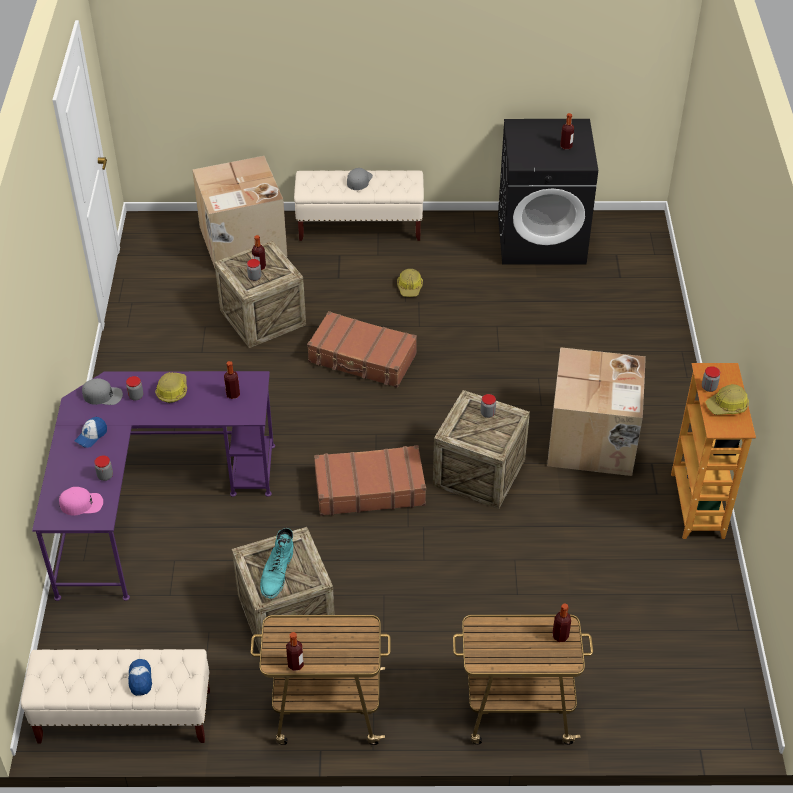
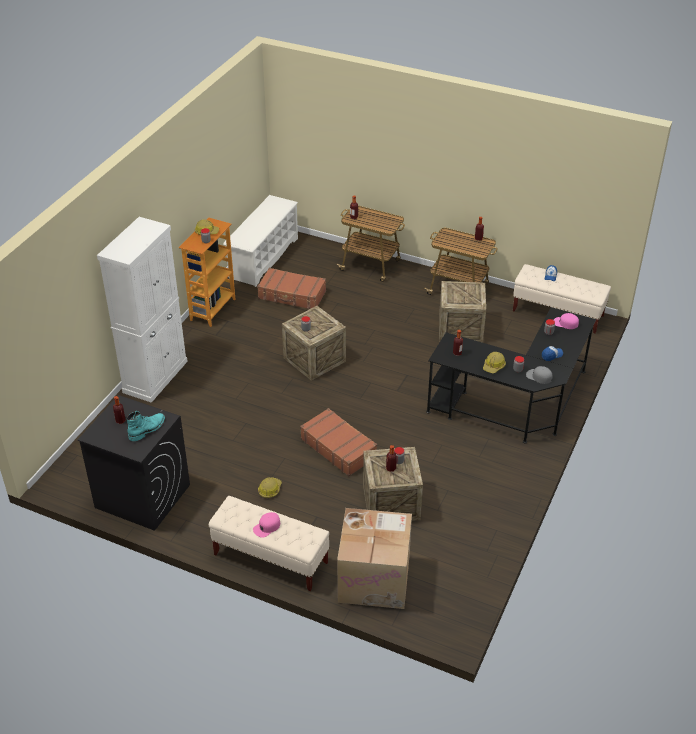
camera: 155 degrees left, 5 degrees down
purple desk [32,371,275,601] -> black desk [426,307,596,443]
turquoise boot [260,528,293,599] -> turquoise boot moved to [127,411,165,441]
brown suitcase [314,445,426,516] -> brown suitcase moved to [257,268,326,309]
grey cap [347,168,373,190] -> pink cap [253,512,280,538]
cardboard box [547,347,646,476] -> none
none -> white cabinet [97,217,188,403]
none -> white shoe rack [223,195,298,287]

